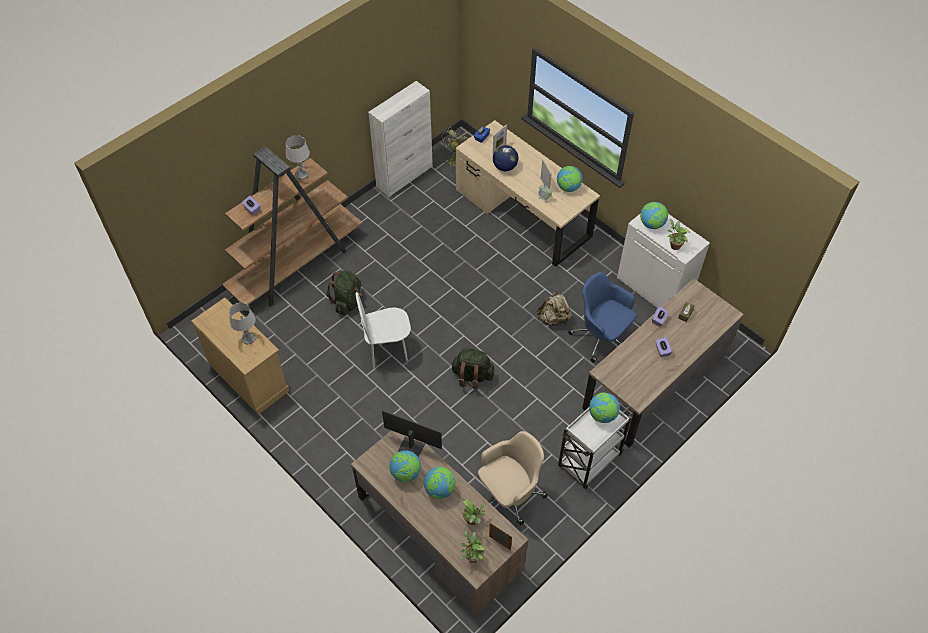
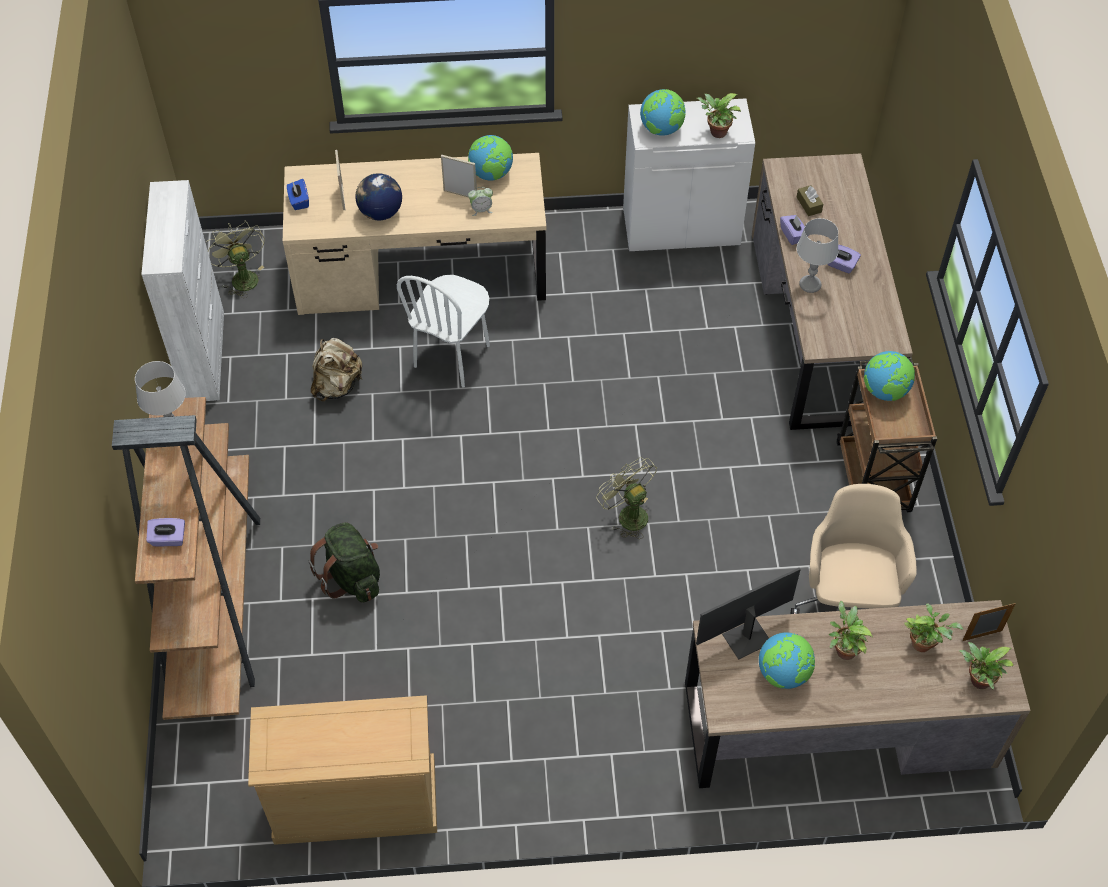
camera: 50 degrees left, 0 degrees up
grey table lamp [229,303,255,344] -> grey table lamp moved to [797,218,838,293]
white chair [356,292,411,369] -> white chair moved to [397,275,490,388]
globe [424,467,456,499] -> potted plant [829,601,873,660]
green backpack [451,348,495,389] -> green fan [596,457,657,539]
beige backpack [537,291,572,326] -> beige backpack moved to [311,338,363,401]
white cart [558,403,633,489] -> brown cart [836,358,937,512]
blue office chair [568,272,637,363] -> none

